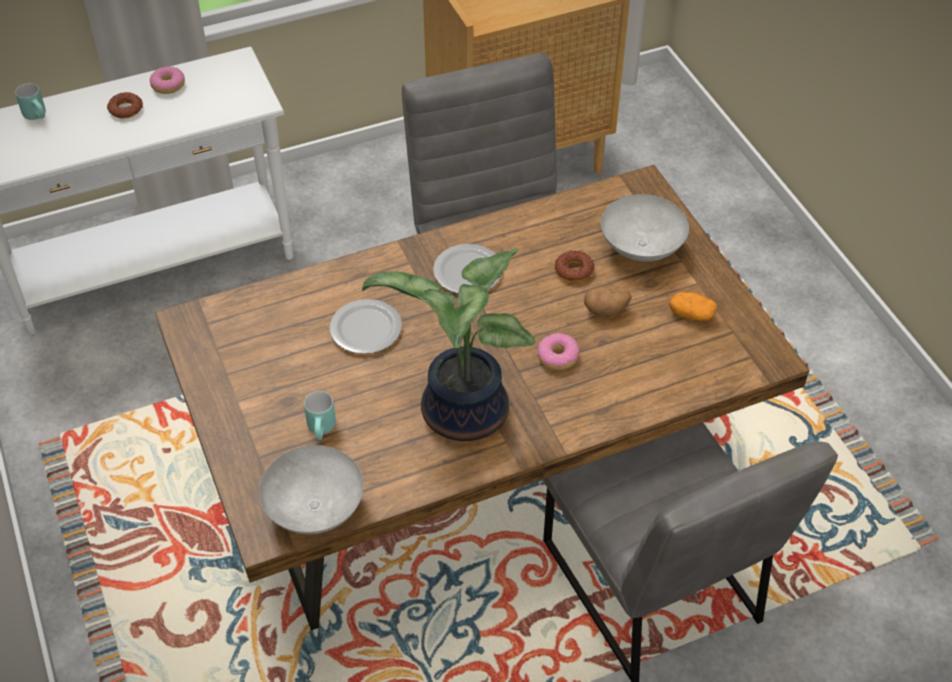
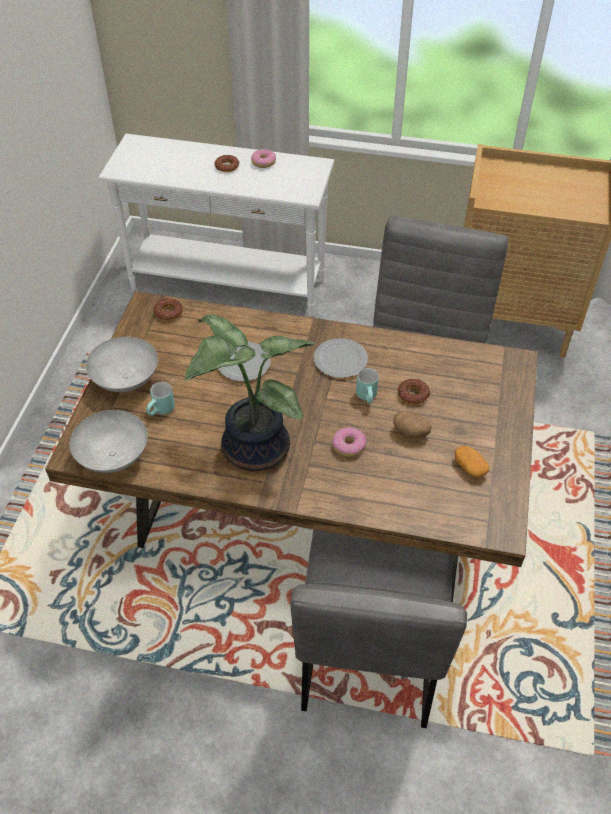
camera: 35 degrees right, 0 degrees up
turquoise mug [15,83,46,120] -> turquoise mug moved to [356,368,379,404]
grey bowl [601,194,689,262] -> grey bowl moved to [86,337,158,392]
none -> donut [153,298,183,321]

